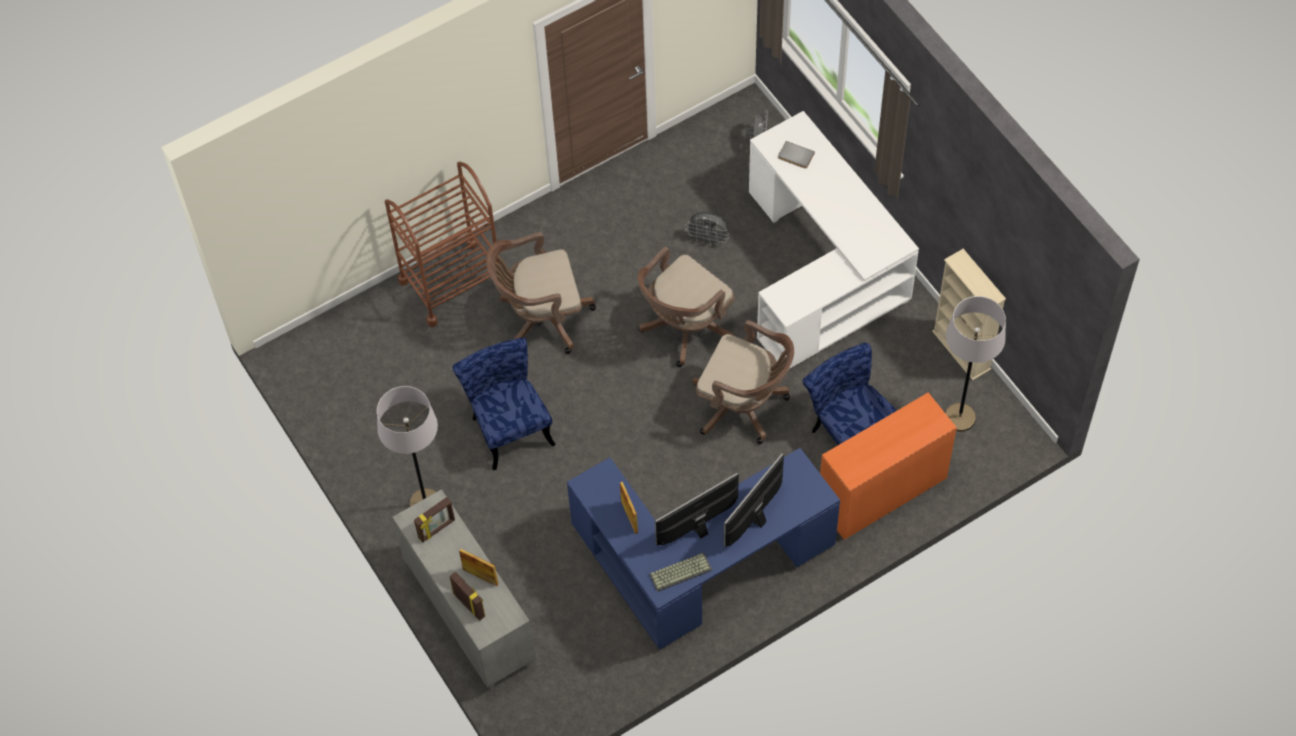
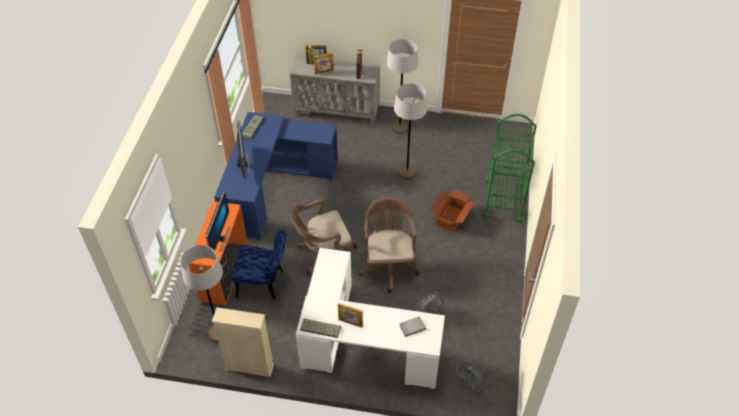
camera: 130 degrees right, 10 degrees down
brown cart [385,162,500,327] -> green cart [482,114,537,223]
blue chair [452,338,556,470] -> grey floor lamp [394,83,427,179]
brown office chair [486,232,596,354] -> cardboard box [431,189,474,232]
picture frame [620,482,638,534] -> picture frame moved to [338,303,363,328]
monitor [655,473,739,545] -> monitor moved to [206,191,230,252]
none -> keyboard [300,319,341,338]

